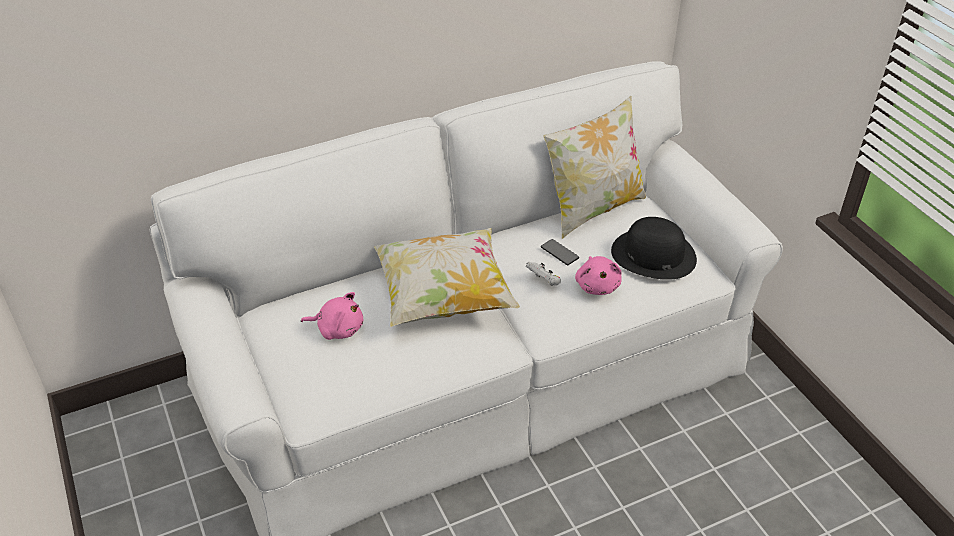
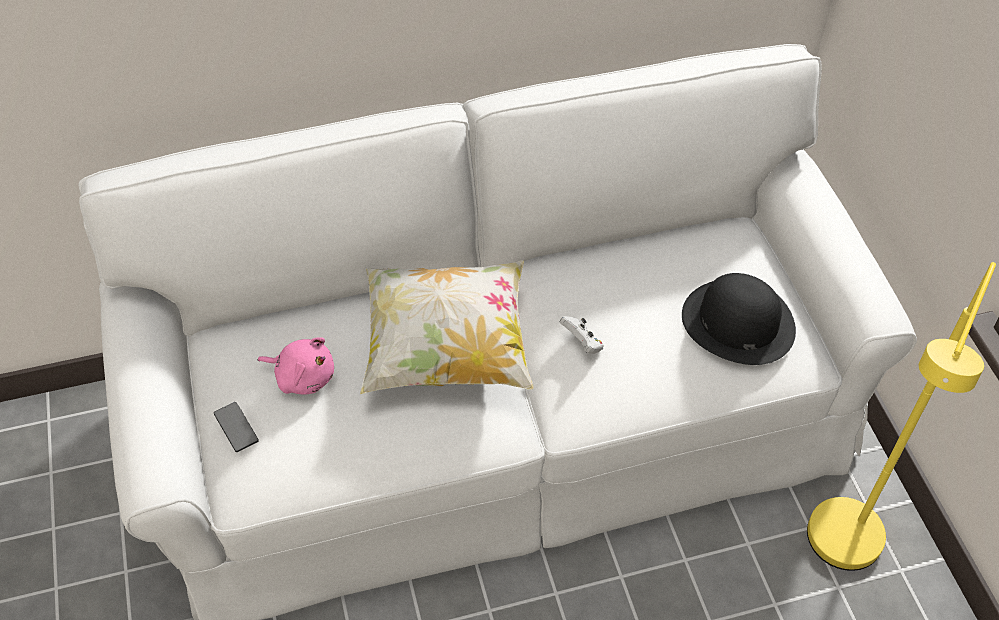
camera: 10 degrees right, 10 degrees up
phone [541,239,579,265] -> phone moved to [214,402,259,452]
pillow [543,96,646,239] -> none
pink plush toy [575,256,622,295] -> none
none -> yellow floor lamp [807,262,996,571]

